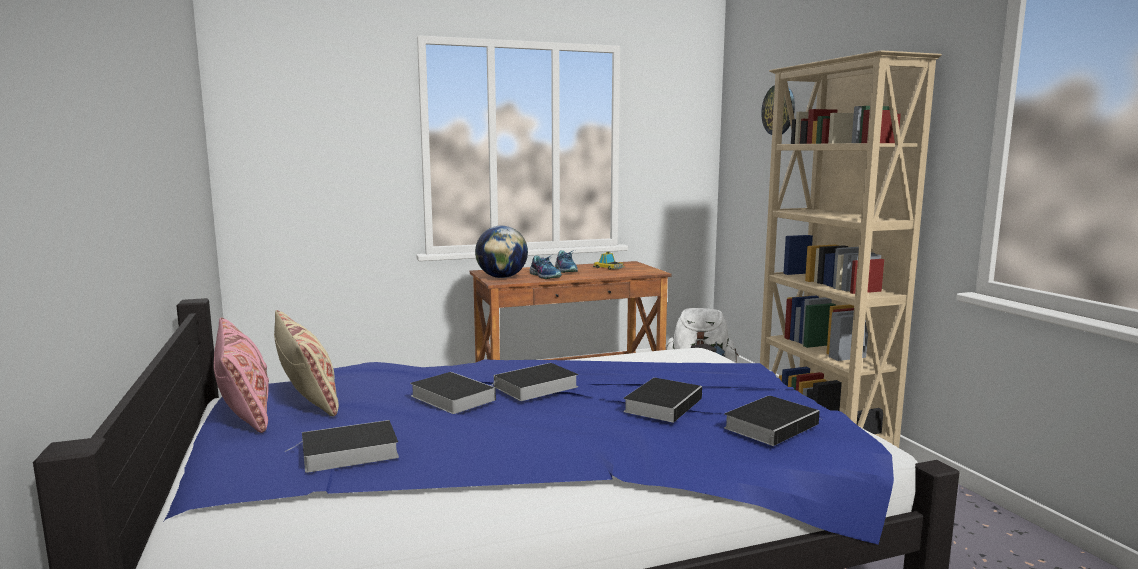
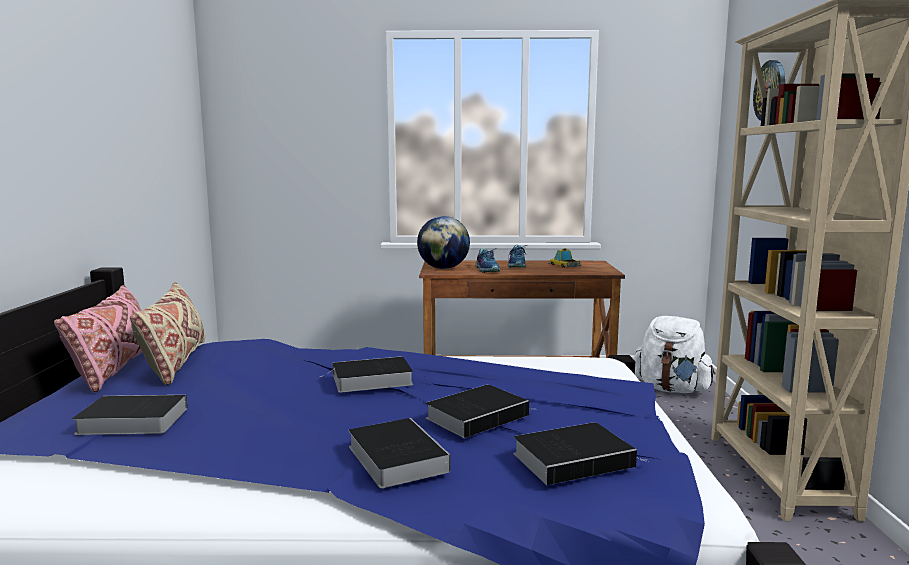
camera: 20 degrees right, 0 degrees up
book [410,372,496,414] -> book moved to [348,418,451,488]

